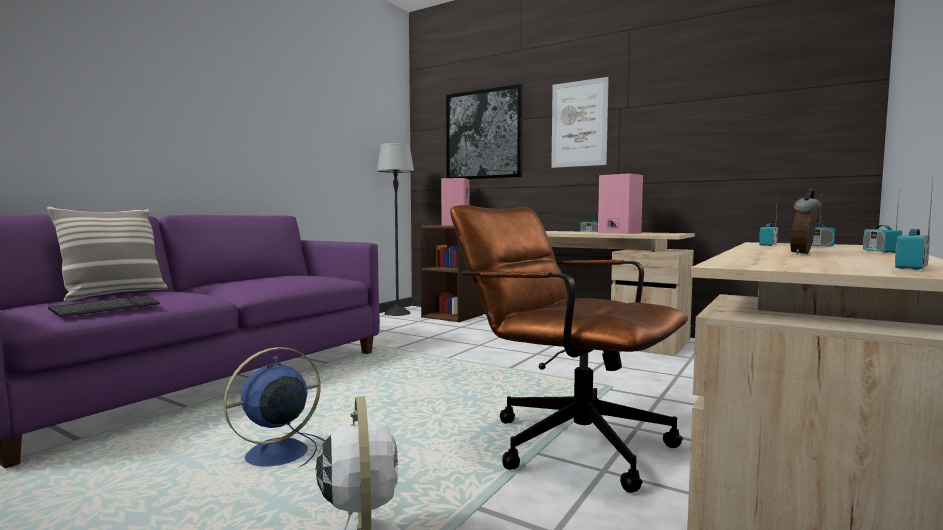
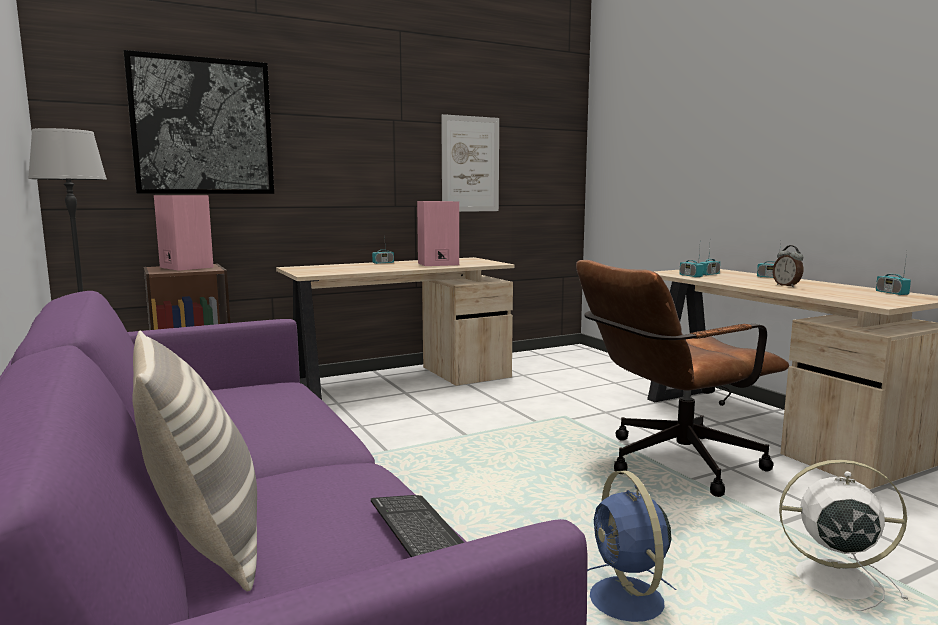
camera: 60 degrees left, 5 degrees up
picture [551,77,609,168] -> picture moved to [441,114,499,212]

